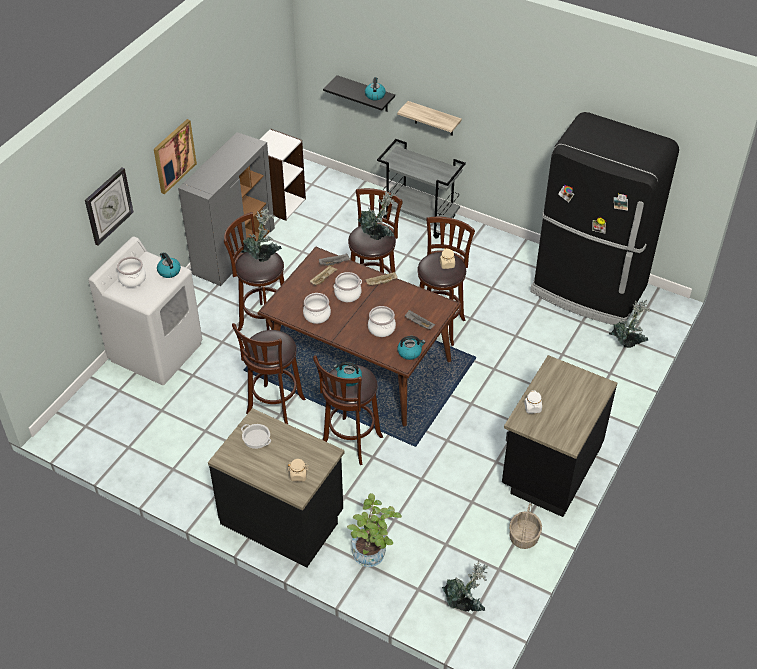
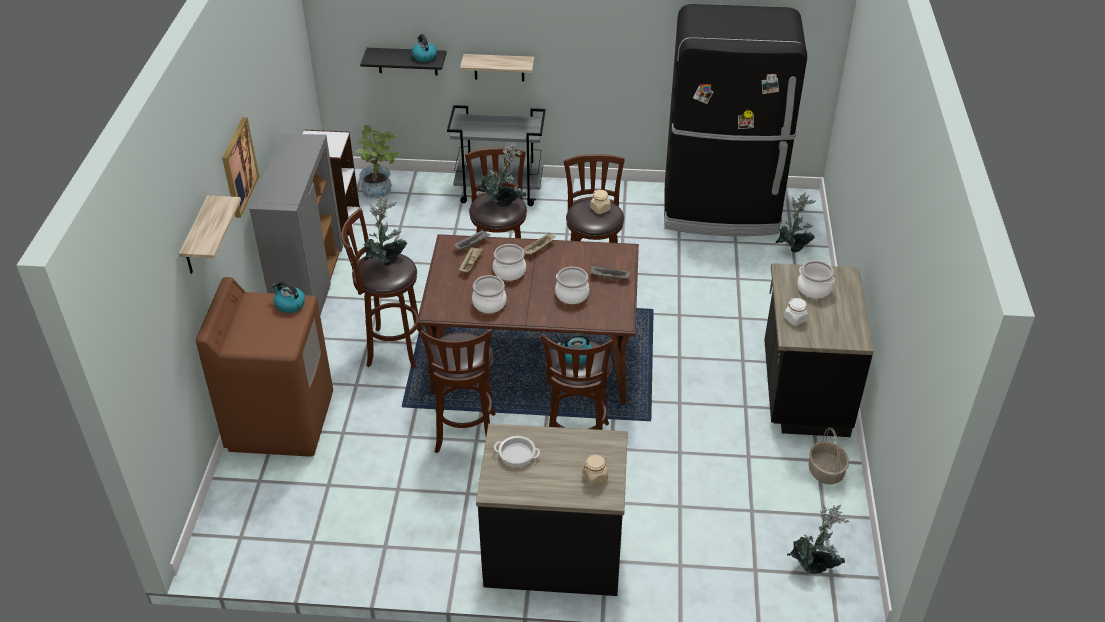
camera: 25 degrees left, 5 degrees down
wall clock [85,168,134,245] -> shelf [179,195,241,274]
white washing machine [88,237,203,385] -> brown washing machine [196,277,333,457]
cooking pot [117,256,146,287] -> cooking pot moved to [797,260,835,299]
potted plant [347,493,402,567] -> potted plant moved to [356,125,400,199]
kettle [397,336,425,360] -> none

